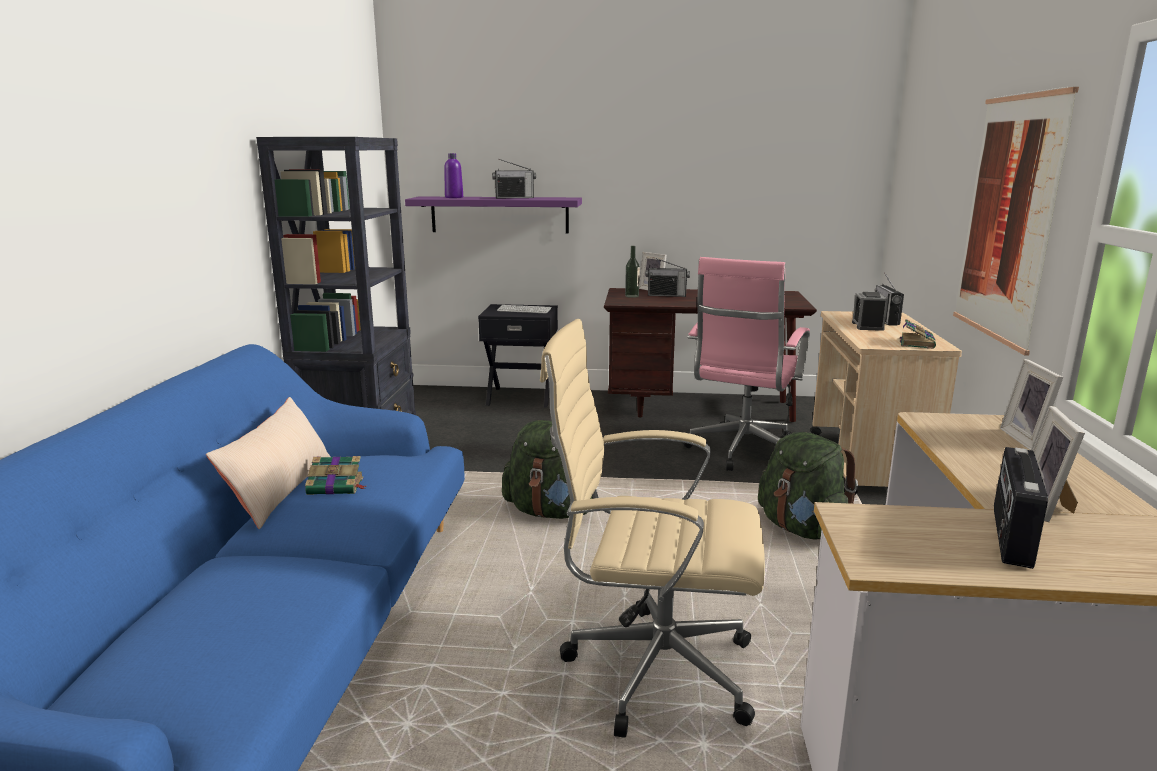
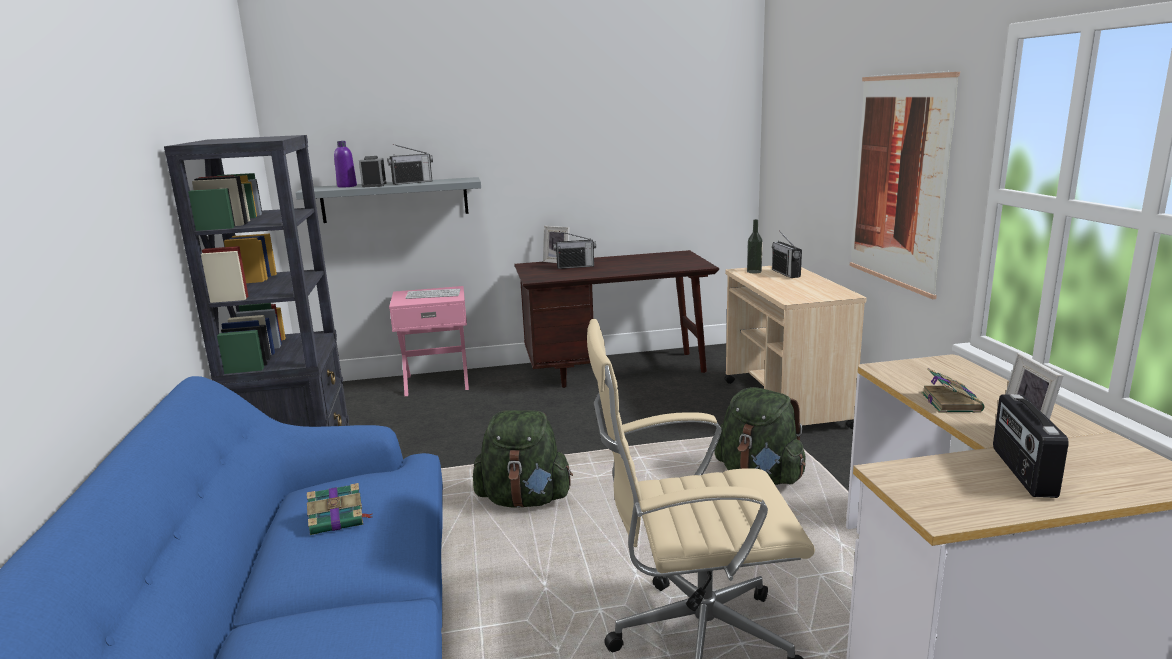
camera: 15 degrees left, 0 degrees up
beige pillow [206,397,330,529] -> none
purple shelf [405,197,582,234] -> grey shelf [296,177,481,223]
black nightstand [478,304,558,407] -> pink nightstand [389,286,469,396]
bottle [625,246,640,298] -> bottle moved to [747,219,763,273]
pink office chair [682,257,810,471] -> none
alarm clock [852,292,888,331] -> alarm clock moved to [359,156,387,187]
book [900,319,936,349] -> book moved to [921,368,984,413]
picture frame [1000,359,1063,450] -> none

